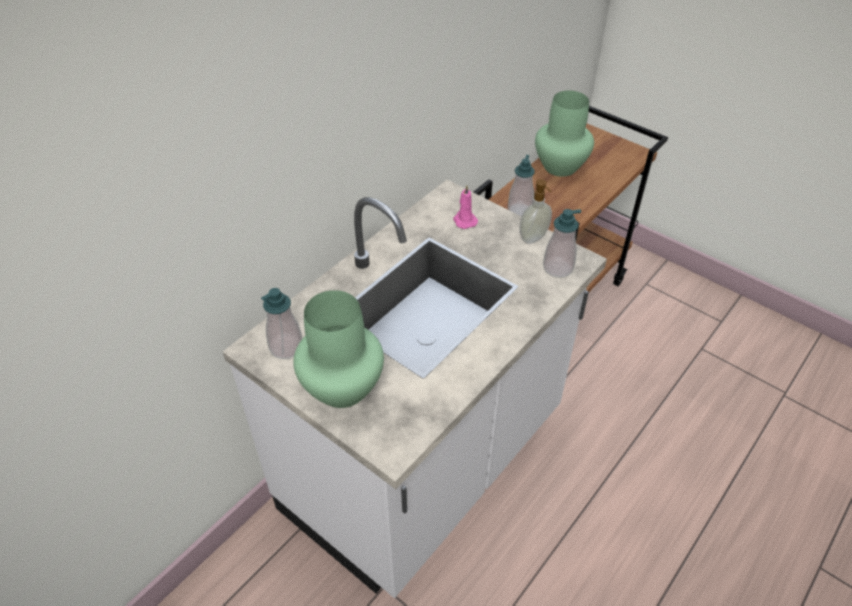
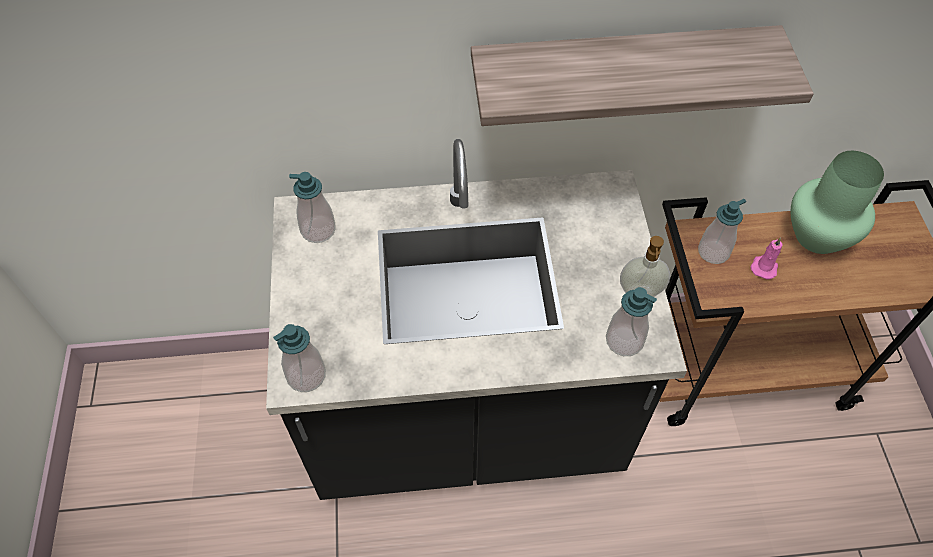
camera: 45 degrees right, 10 degrees up
white counter [223,180,607,598] -> black counter [266,139,687,500]
green vase [293,290,384,408] -> none
pink candle [453,185,478,229] -> pink candle moved to [750,237,783,280]
none -> soap dispenser [273,324,326,392]
none -> shelf [471,25,814,126]

